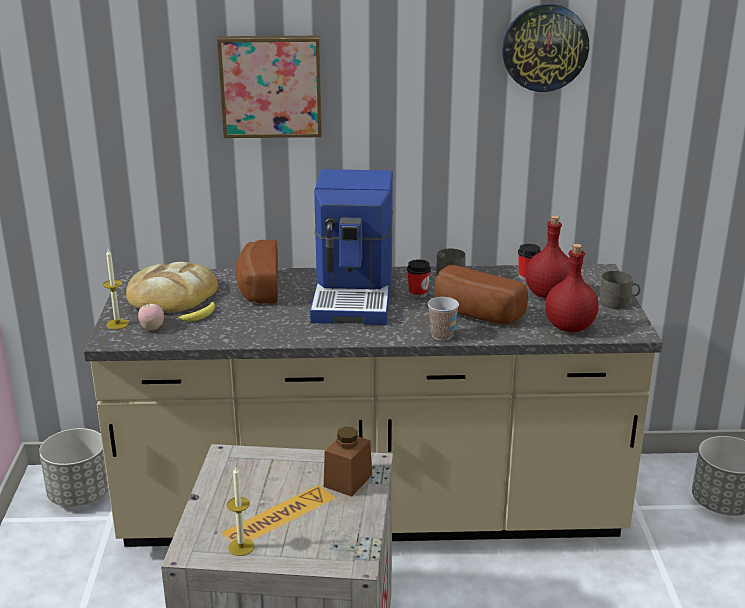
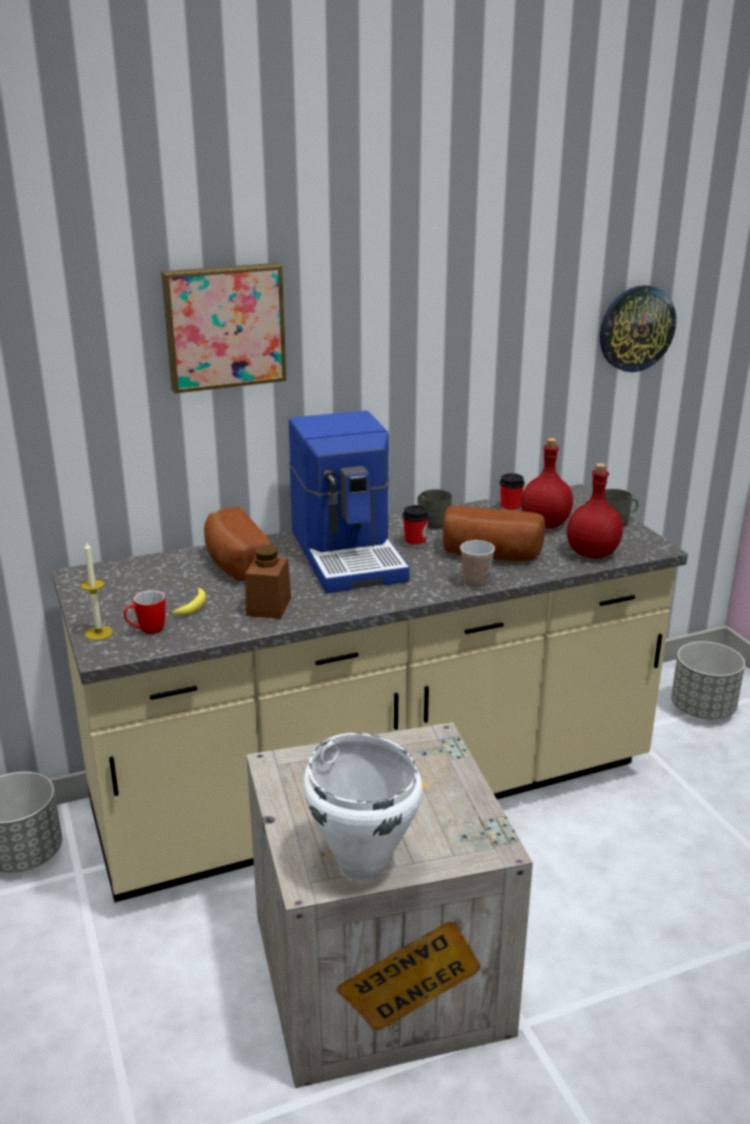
camera: 20 degrees left, 0 degrees up
bread [126,262,218,313] -> none
apple [138,303,164,330] -> mug [124,590,166,634]
candle [227,466,255,556] -> white cooking pot [303,733,423,881]
brown jar [324,427,372,497] -> brown jar moved to [245,545,291,619]
wall clock [502,4,589,92] -> wall clock moved to [600,285,676,372]

